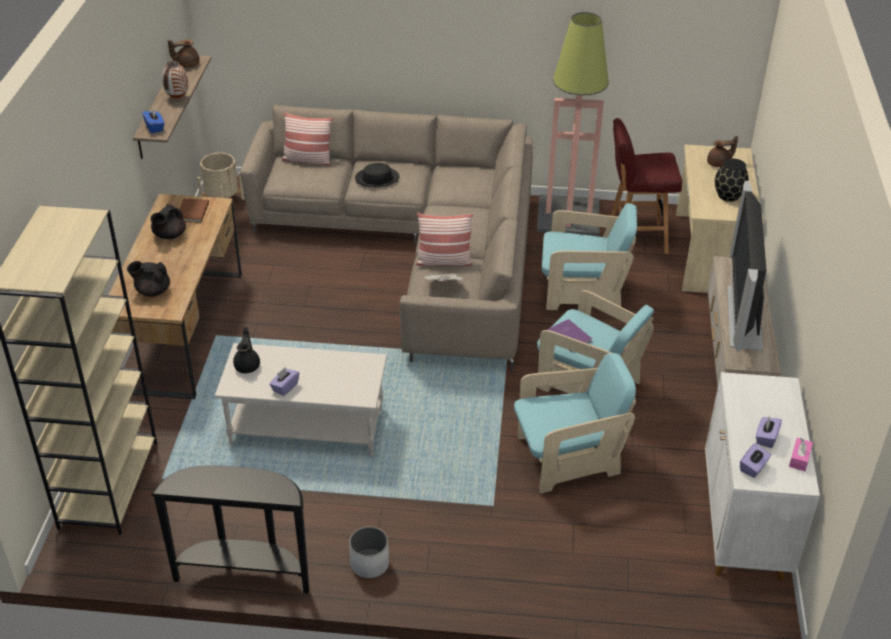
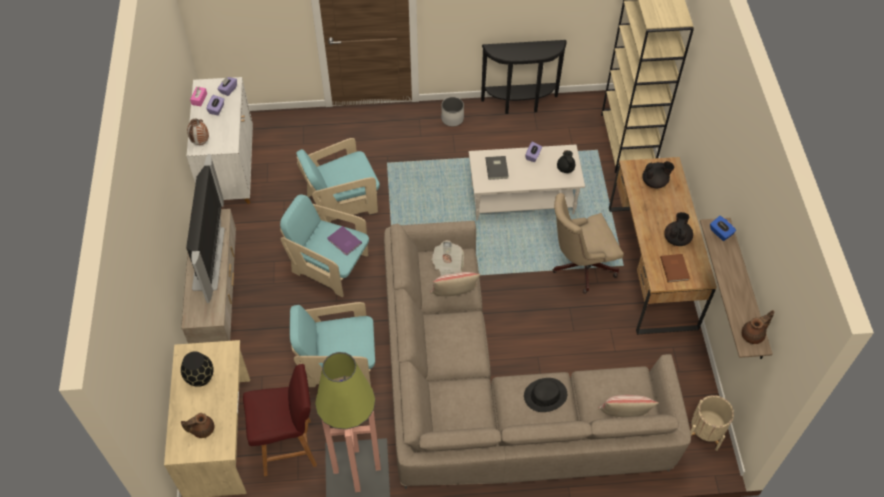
camera: 170 degrees right, 15 degrees up
vase [162,61,188,98] -> vase moved to [187,119,209,145]
none -> grey book [486,156,509,180]
none -> beige office chair [552,193,624,294]

